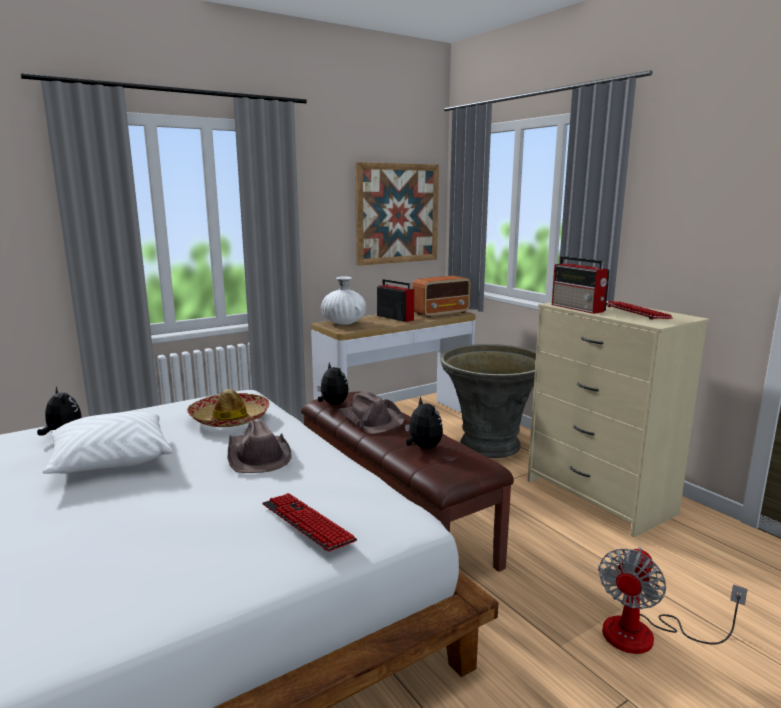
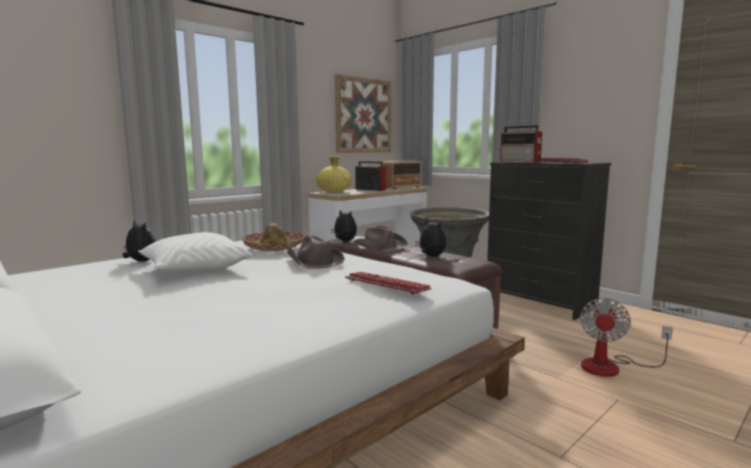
camera: 10 degrees left, 5 degrees down
white vase [321,277,366,325] -> yellow vase [316,156,352,193]
beige dresser [528,301,710,538] -> black dresser [487,162,611,320]

